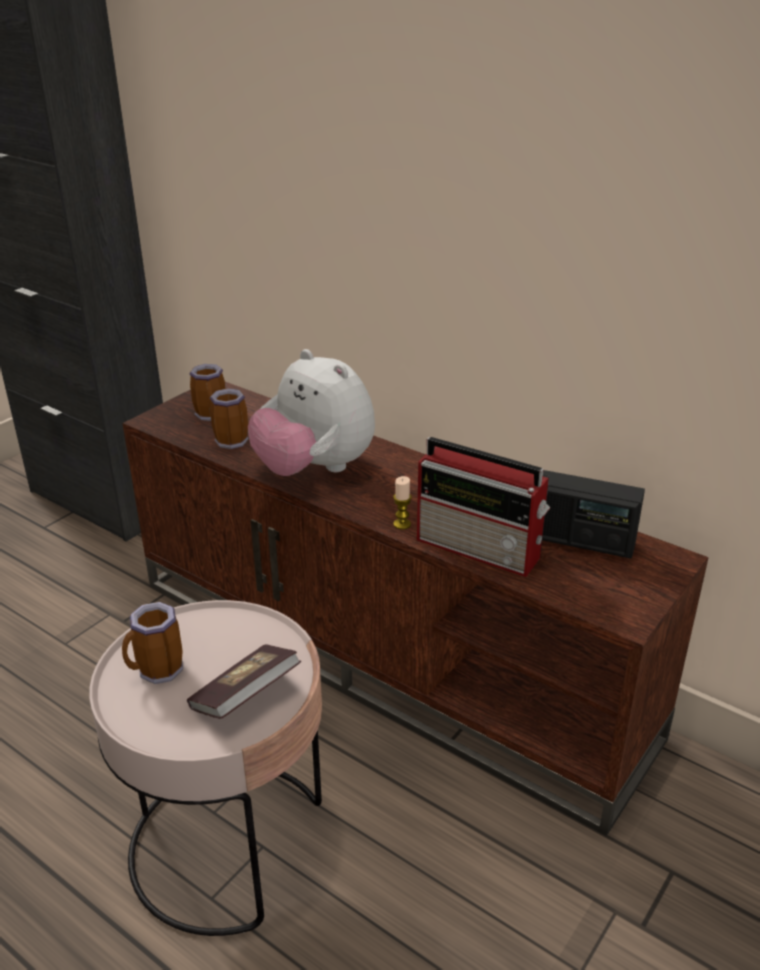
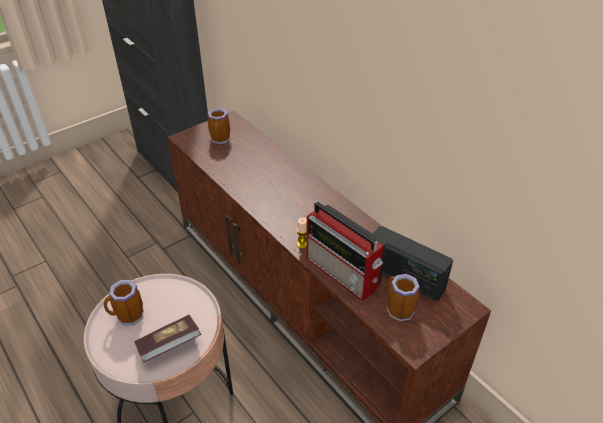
camera: 15 degrees right, 10 degrees up
mug [210,388,249,449] -> mug moved to [387,274,420,322]
plush toy [248,349,375,476] -> none

